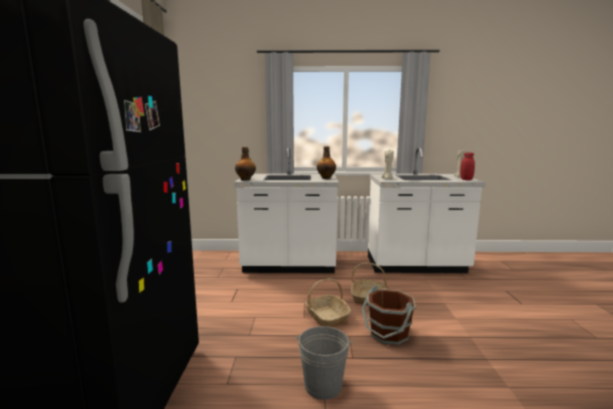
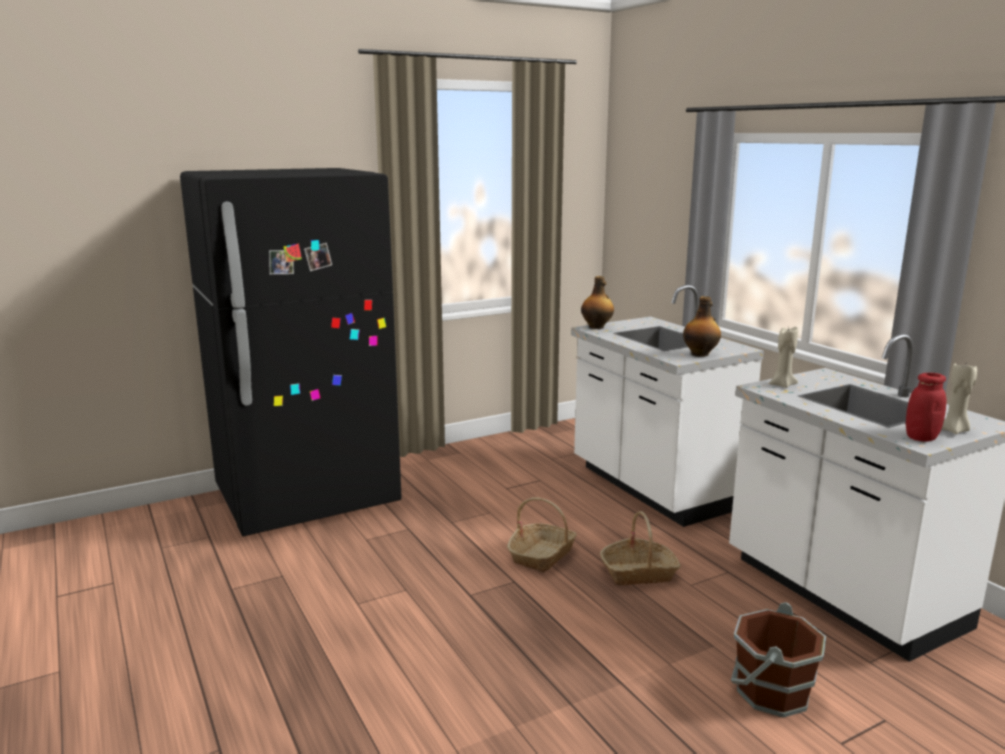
camera: 60 degrees right, 5 degrees up
grey bucket [295,326,353,400] -> none
brown bucket [362,285,416,345] -> brown bucket moved to [730,602,826,718]

